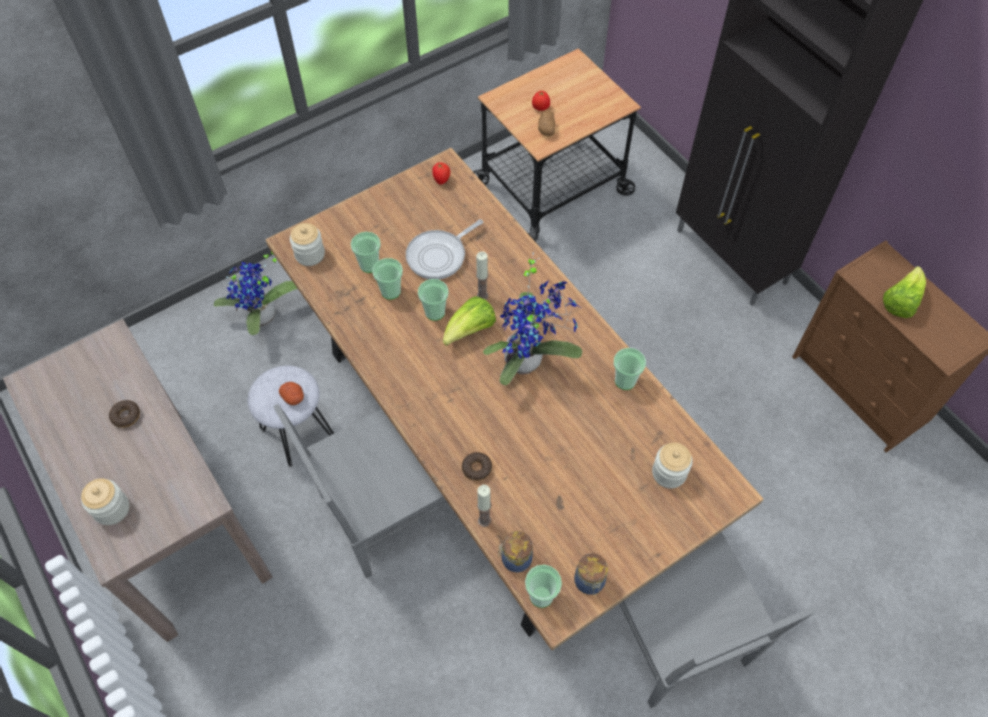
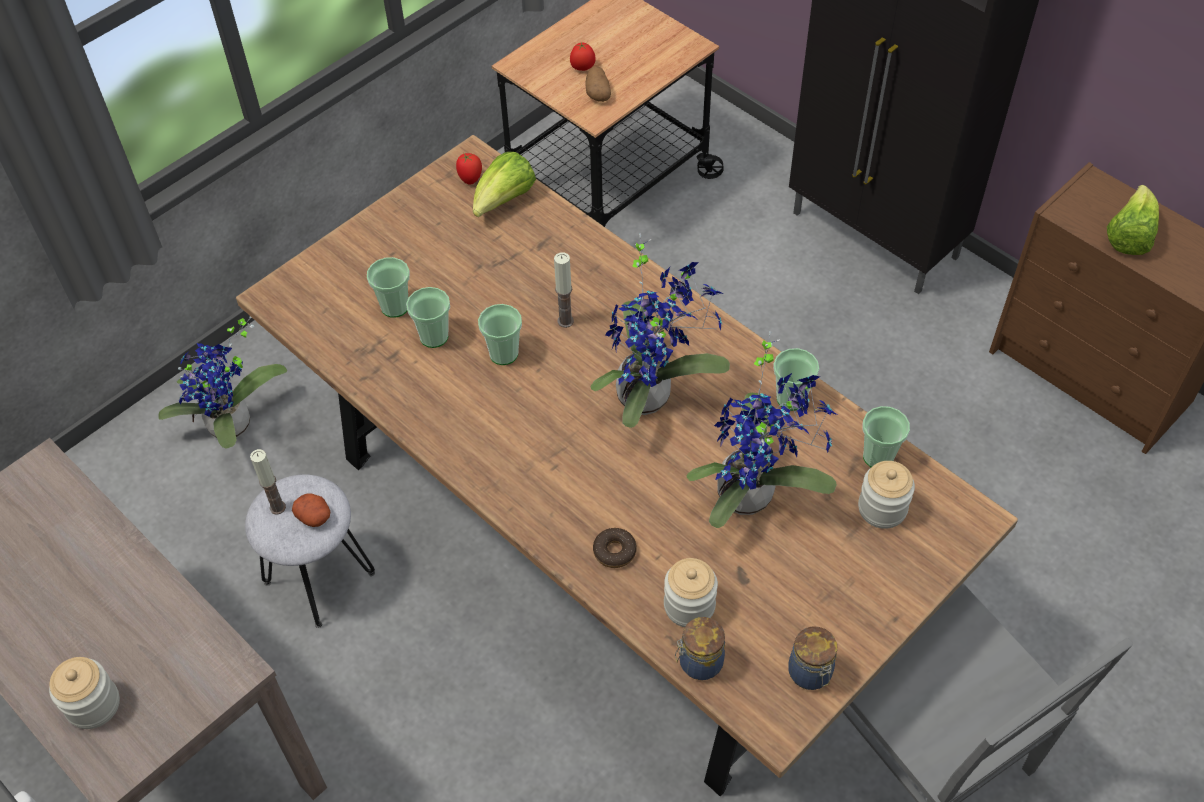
camera: 10 degrees left, 5 degrees down
donut [109,400,140,428] -> none
grey chair [274,404,448,578] -> none
jar [290,223,325,266] -> jar moved to [664,558,718,627]
frying pan [406,219,483,280] -> none
lettuce [443,296,496,346] -> lettuce moved to [473,152,536,217]
candle [477,485,491,527] -> candle moved to [250,449,286,515]
cup [525,565,562,608] -> cup moved to [863,406,910,467]
none -> potted plant [687,330,839,528]

